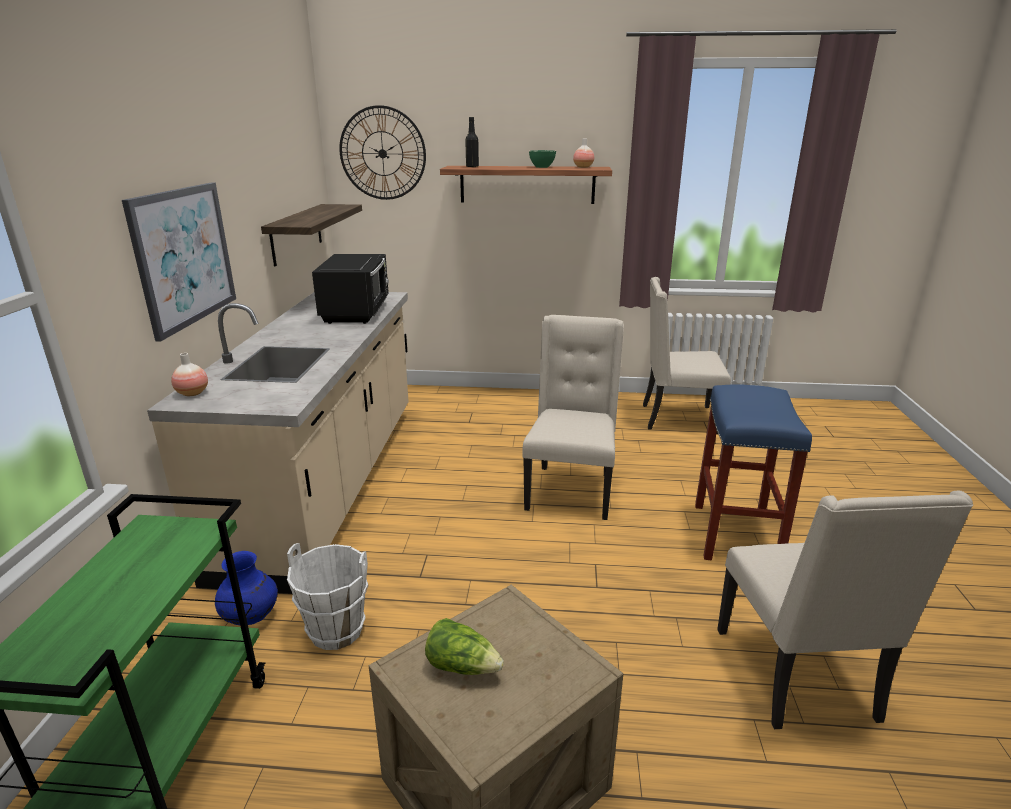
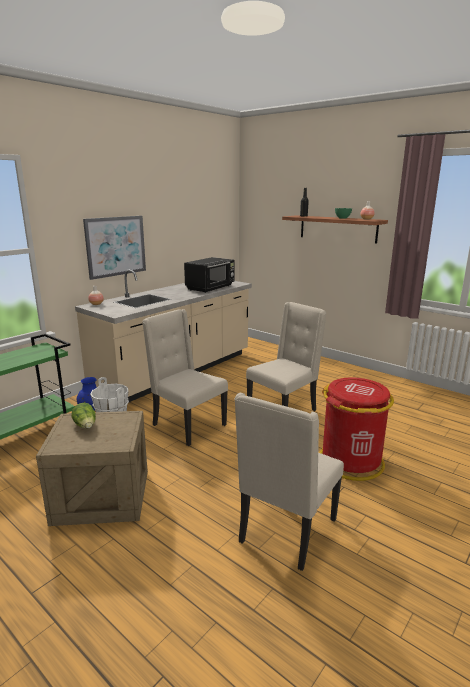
camera: 35 degrees right, 5 degrees down
shelf [261,204,362,267] -> none
wall clock [339,105,426,200] -> none
beige chair [643,277,731,434] -> beige chair moved to [142,309,228,446]
blue stool [695,384,812,560] -> red trash can [319,377,394,481]

